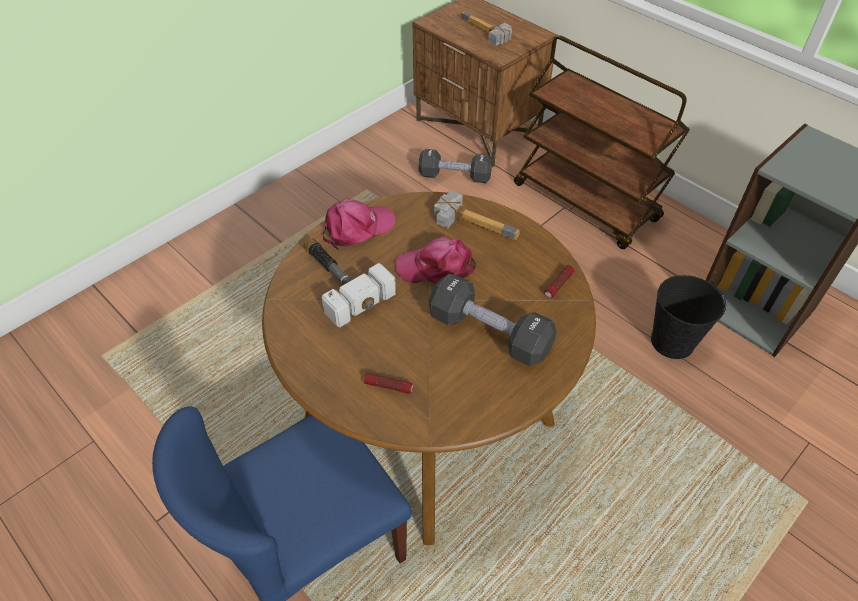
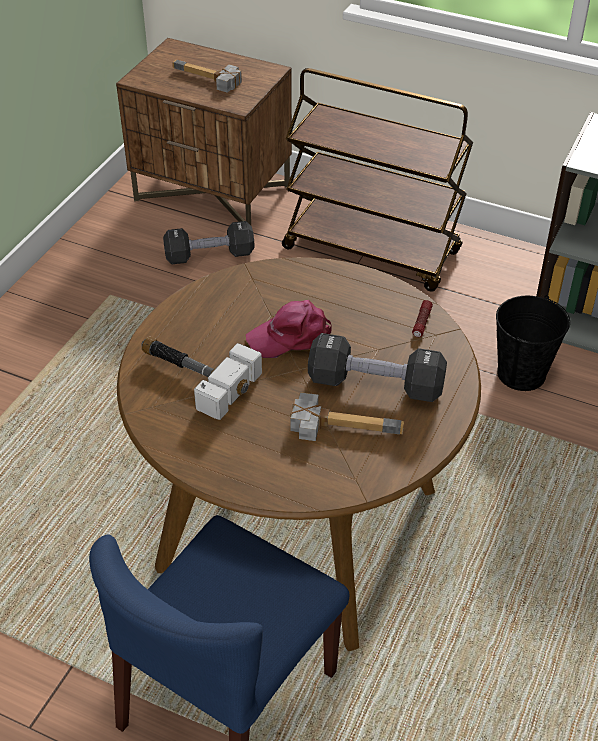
camera: 20 degrees left, 5 degrees down
pink cap [323,198,396,250] -> none
flashlight [364,373,413,394] -> none
hammer [433,191,520,240] -> hammer moved to [290,392,404,441]

